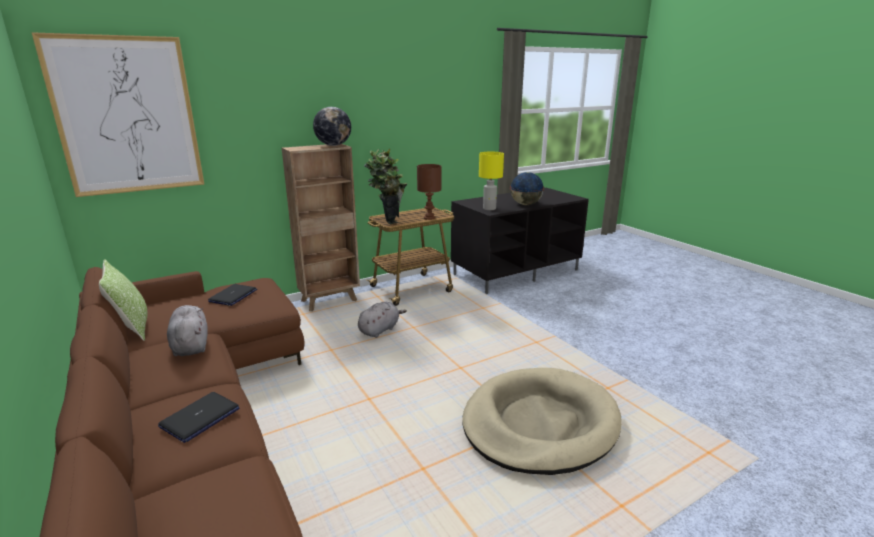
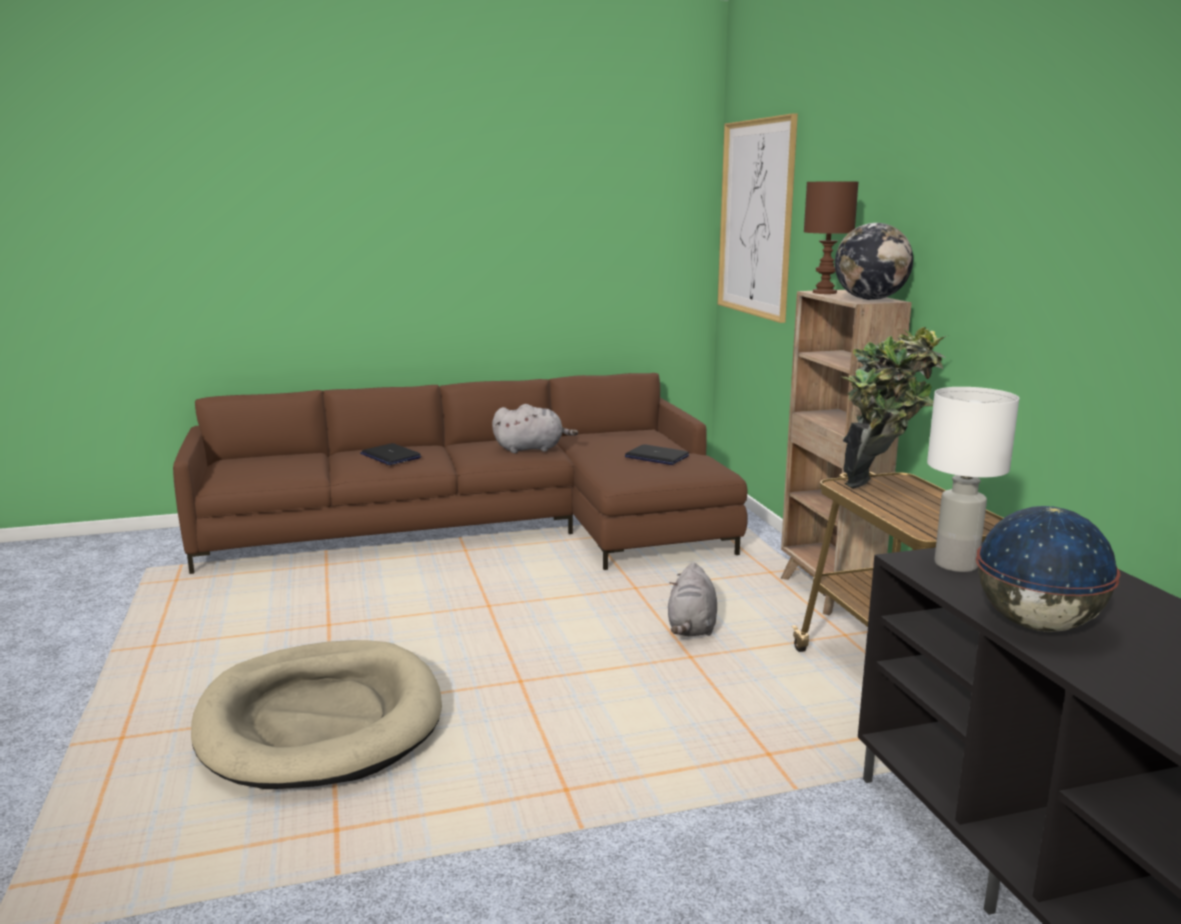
camera: 105 degrees right, 5 degrees down
pillow [99,259,148,341] -> none
grey plush toy [358,301,407,338] -> grey plush toy turned 45 degrees clockwise [668,562,717,636]
brown table lamp [417,164,441,220] -> brown table lamp moved to [804,182,858,294]
yellow table lamp [479,152,504,210] -> white table lamp [927,387,1019,572]

